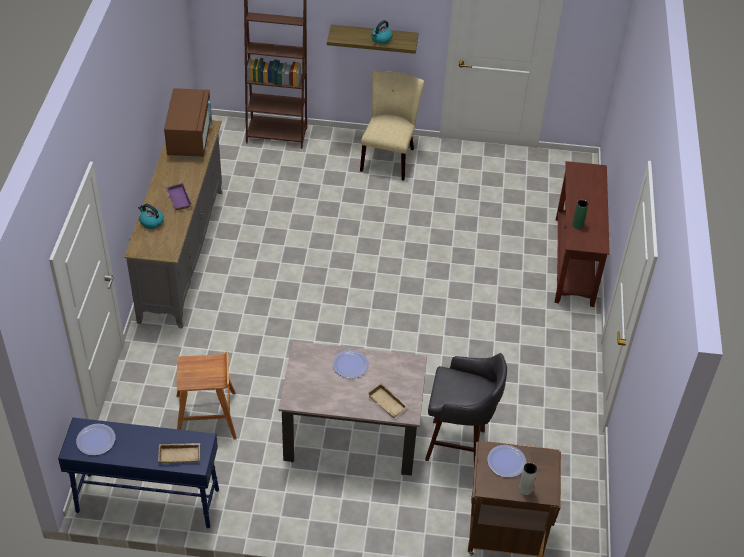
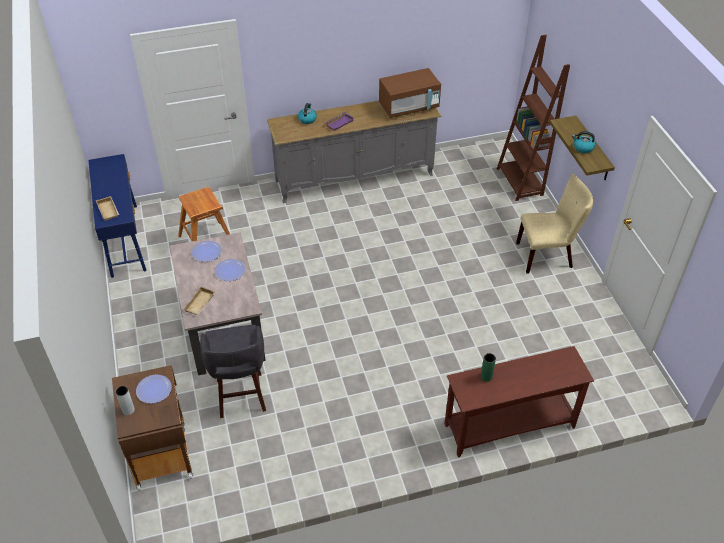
camera: 70 degrees right, 0 degrees up
plate [76,424,115,456] -> plate moved to [192,241,222,262]

